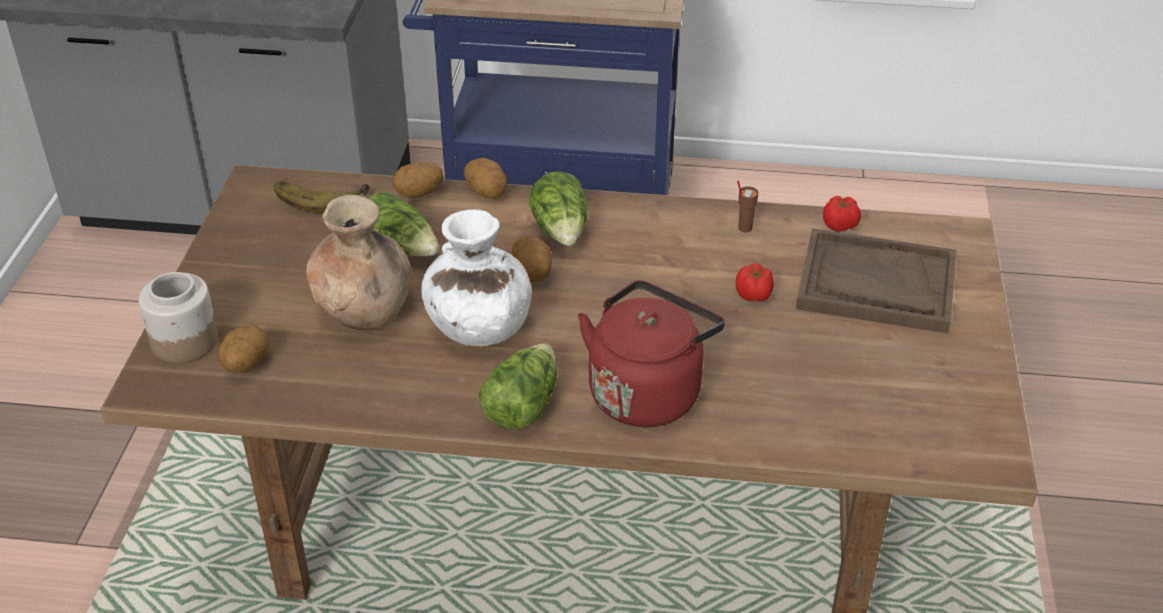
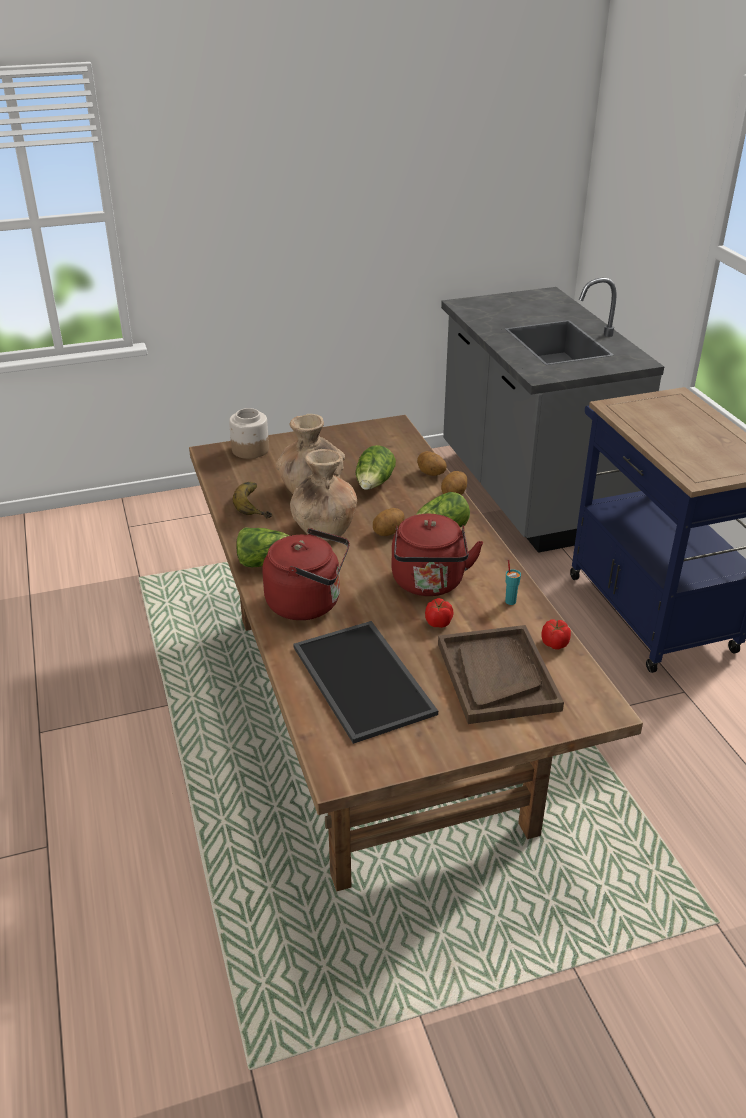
camera: 65 degrees right, 5 degrees down
potato [218,324,269,373] -> none
banana [274,181,370,213] -> banana moved to [233,482,272,518]
white vase [421,209,531,346] -> brown vase [290,449,357,540]
brown cup [737,180,759,233] -> turquoise cup [505,560,521,605]
none -> tray [293,621,438,744]
none -> red kettle [392,514,483,596]

